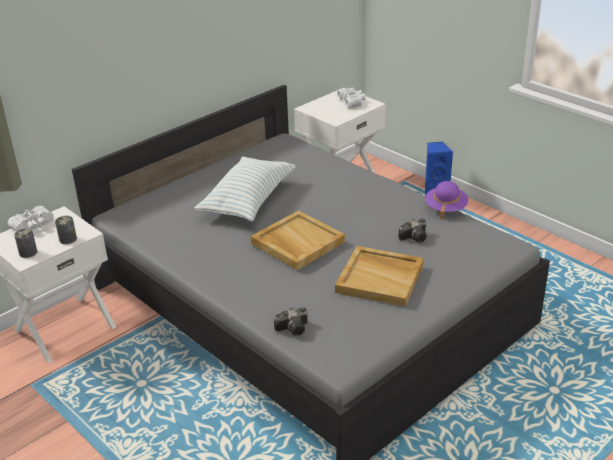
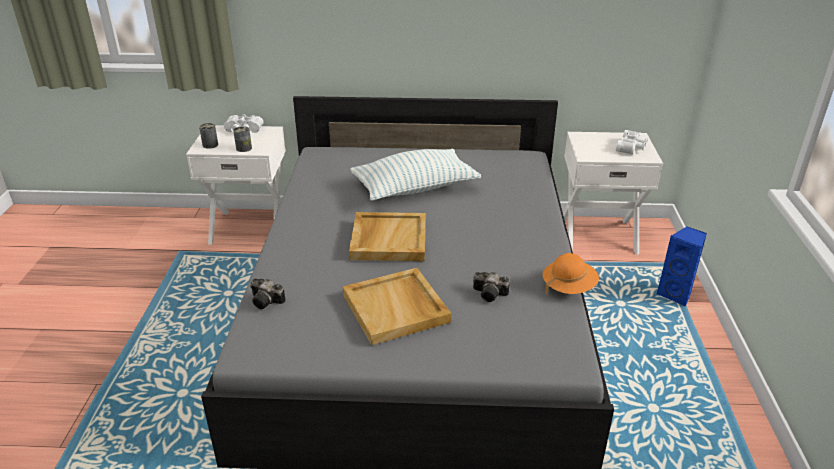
camera: 45 degrees right, 0 degrees up
purple hat [425,181,468,219] -> orange hat [543,253,599,295]

